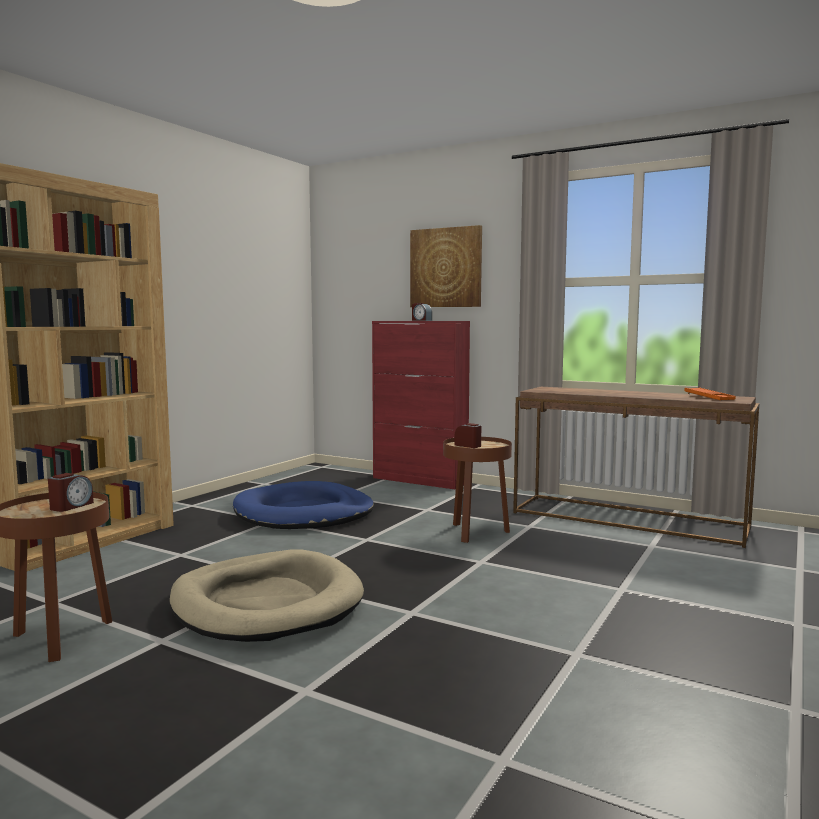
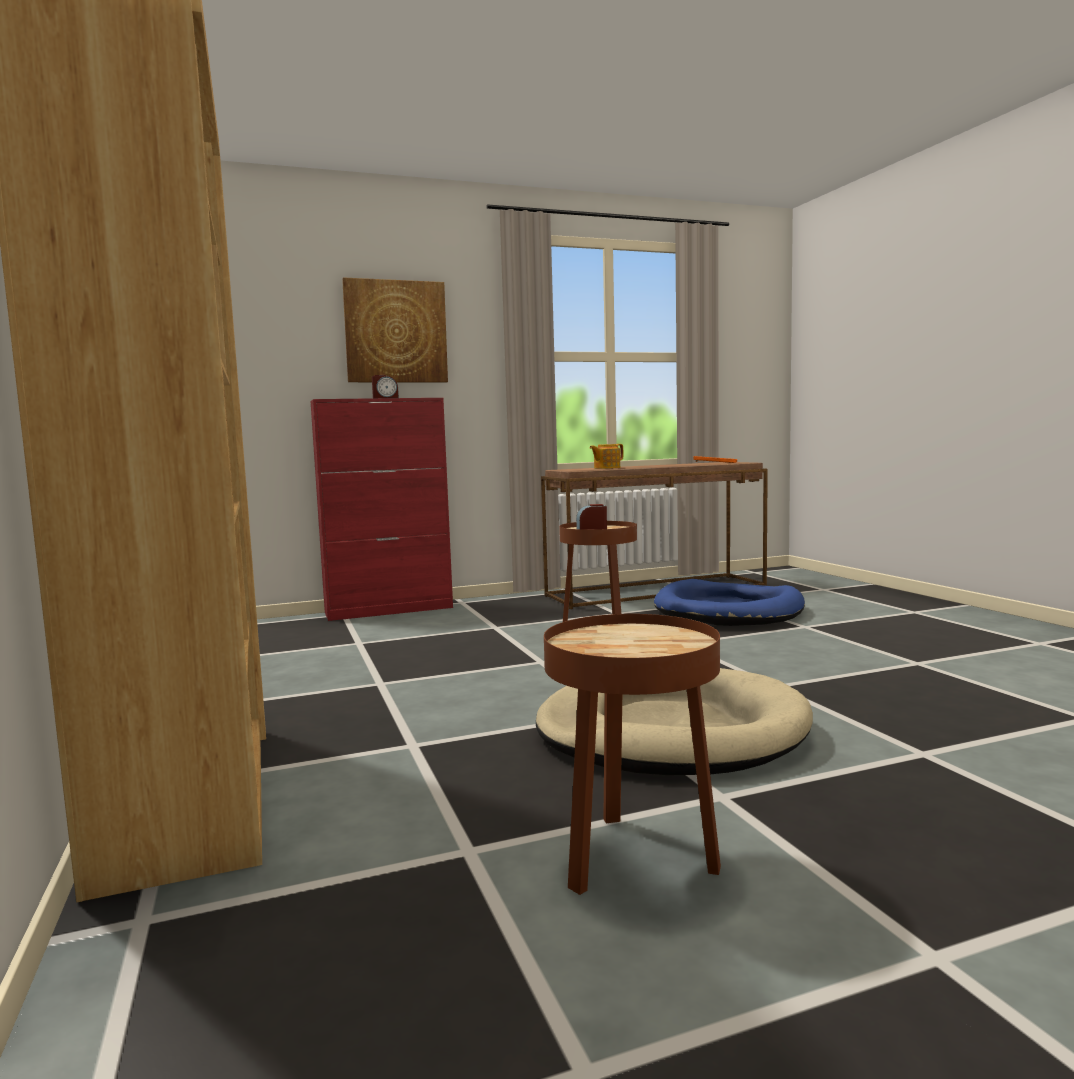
camera: 50 degrees left, 0 degrees up
alarm clock [48,473,94,512] -> none
blue dog bed [233,481,374,529] -> blue dog bed moved to [654,579,805,626]
none -> teapot [590,444,623,469]

